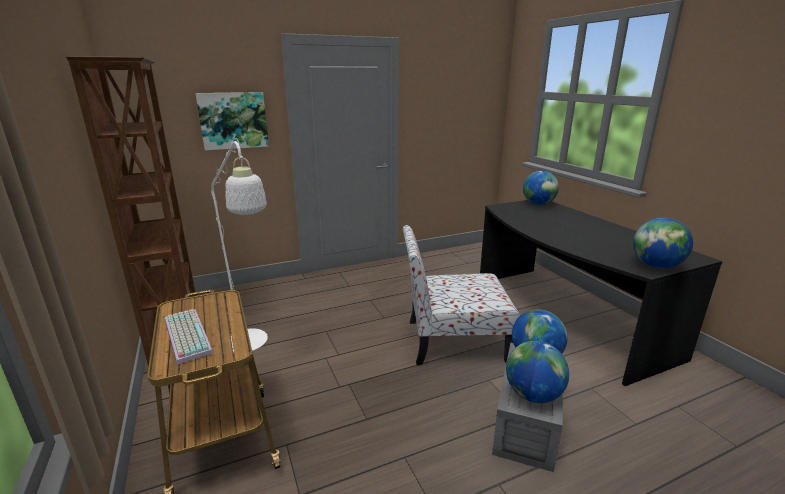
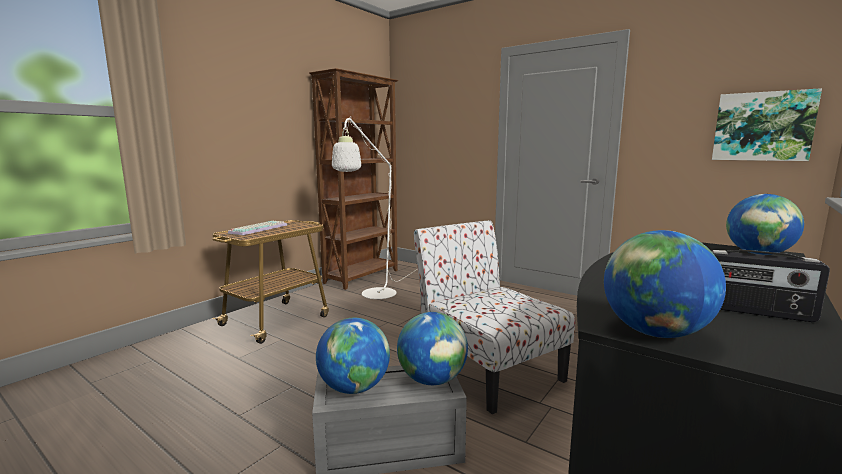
camera: 60 degrees right, 10 degrees down
picture [195,92,269,150] -> picture moved to [712,88,822,161]
none -> radio [710,250,830,322]

